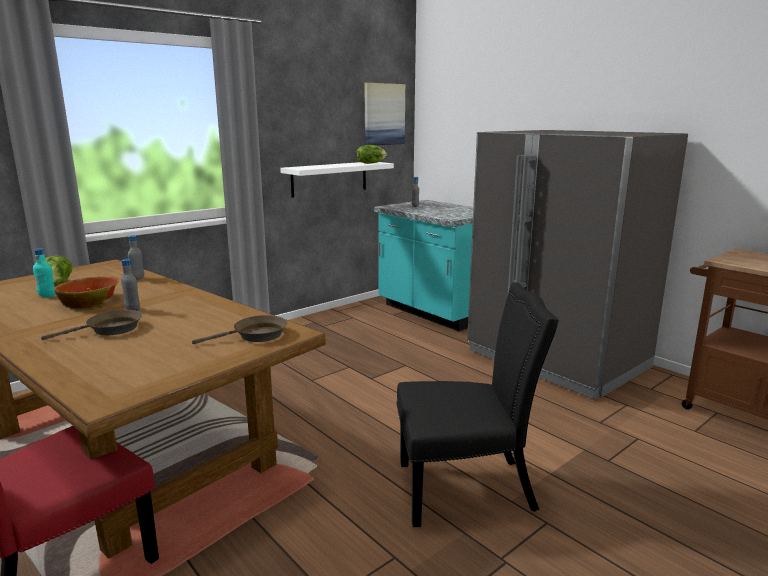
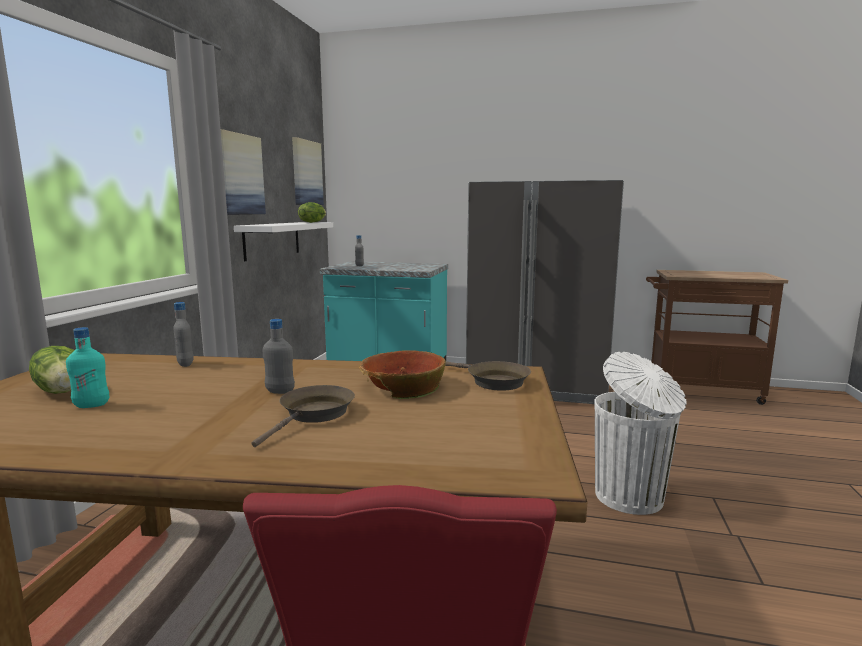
camera: 35 degrees left, 5 degrees down
bowl [54,276,120,309] -> bowl moved to [358,351,446,399]
brown frying pan [192,315,287,344] -> brown frying pan turned 105 degrees clockwise [445,361,531,391]
black chair [396,282,559,527] -> white trash can [594,352,686,515]
none -> picture [221,129,266,215]

